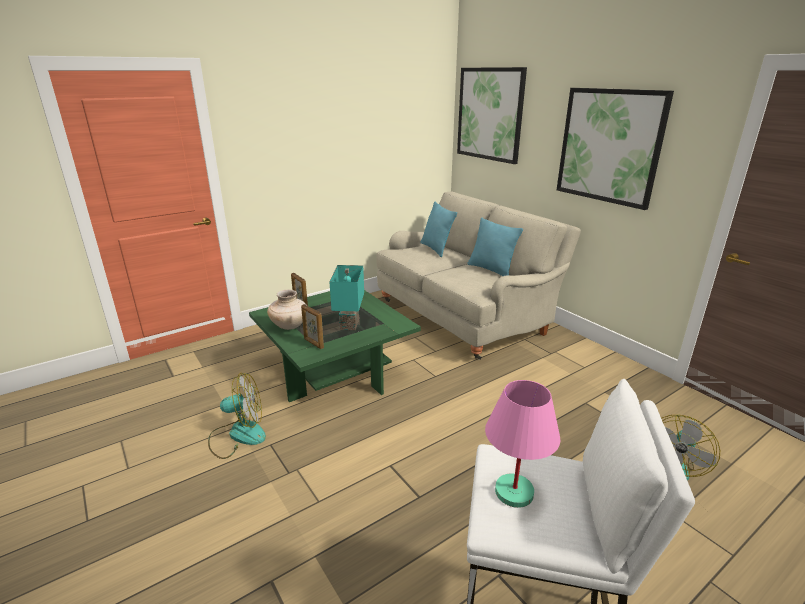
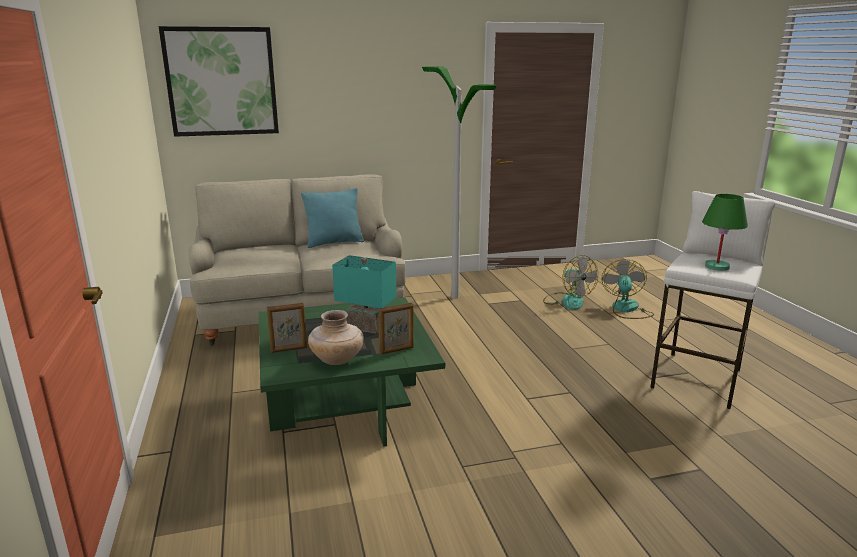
camera: 70 degrees left, 5 degrees down
fan [208,373,266,459] -> fan moved to [602,259,654,319]
turquoise pillow [420,202,457,257] -> none
pink table lamp [485,380,560,508] -> green table lamp [702,194,748,271]
picture [557,88,674,210] -> none
none -> floor lamp [422,67,497,299]

